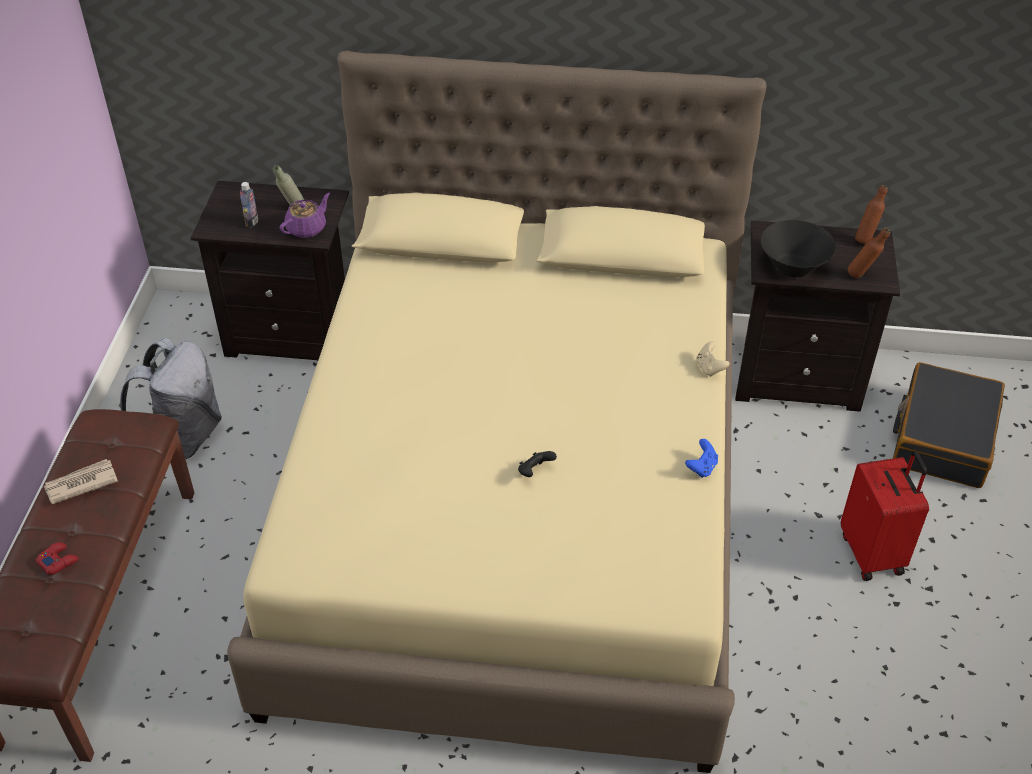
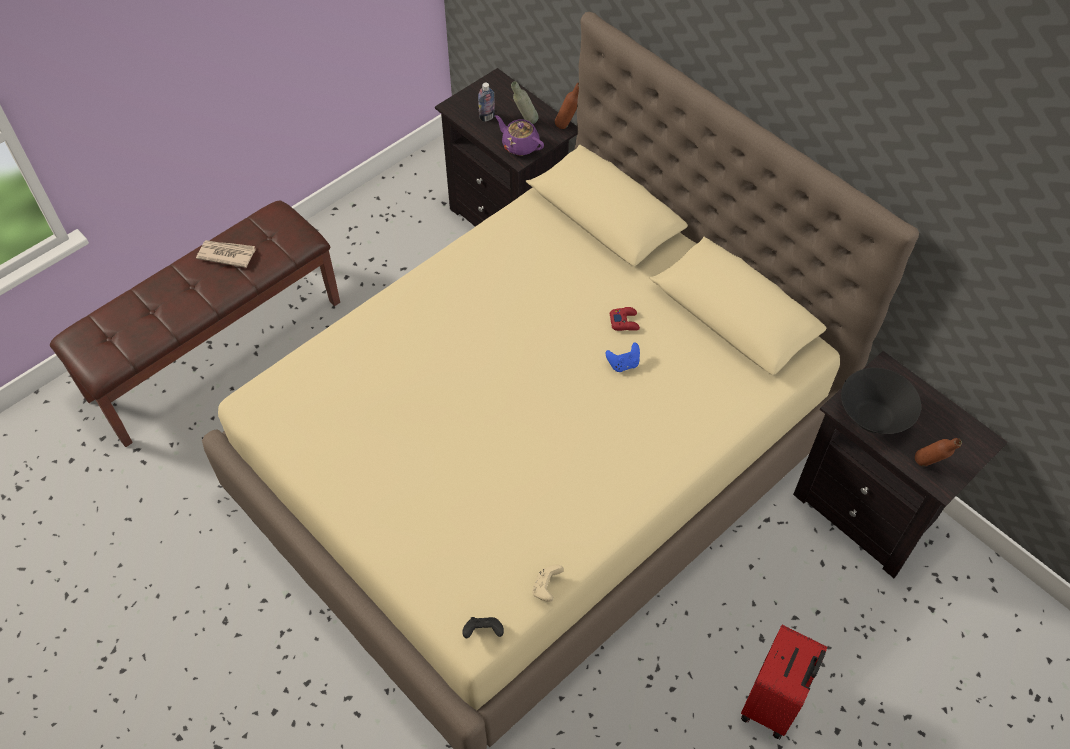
camera: 40 degrees right, 10 degrees up
red game controller [36,542,78,575] -> red game controller moved to [610,307,640,331]
grey backpack [120,338,222,459] -> none
purple teapot [280,193,330,238] -> purple teapot turned 135 degrees counterclockwise [495,115,544,155]
black game controller [518,451,557,477] -> black game controller moved to [463,617,504,639]
blue game controller [685,439,718,478] -> blue game controller moved to [606,342,640,372]
beige game controller [696,341,730,377] -> beige game controller moved to [532,565,564,602]
brown bottle [855,185,888,244] -> brown bottle moved to [555,82,579,129]
black suitcase [893,362,1005,488] -> none

